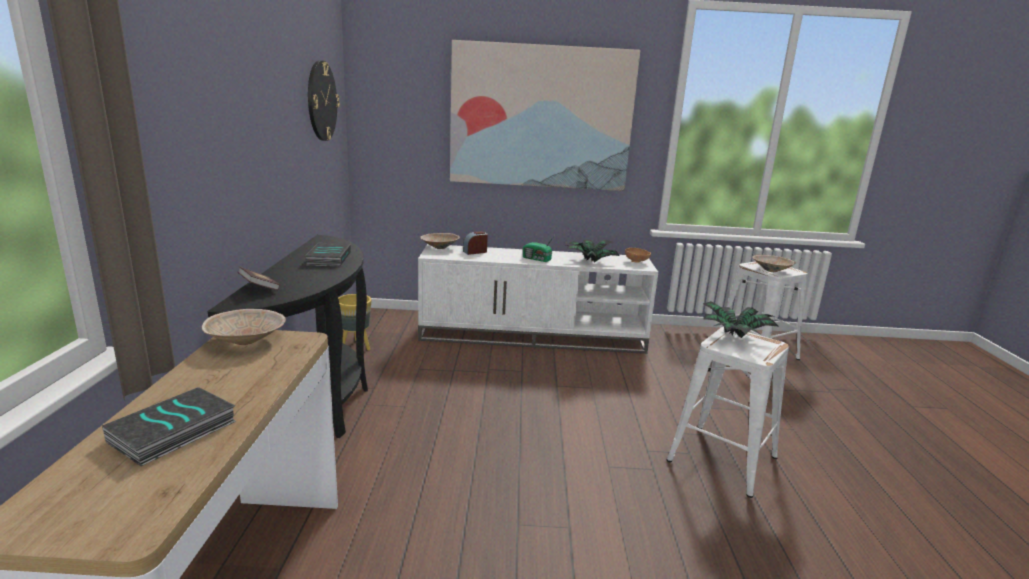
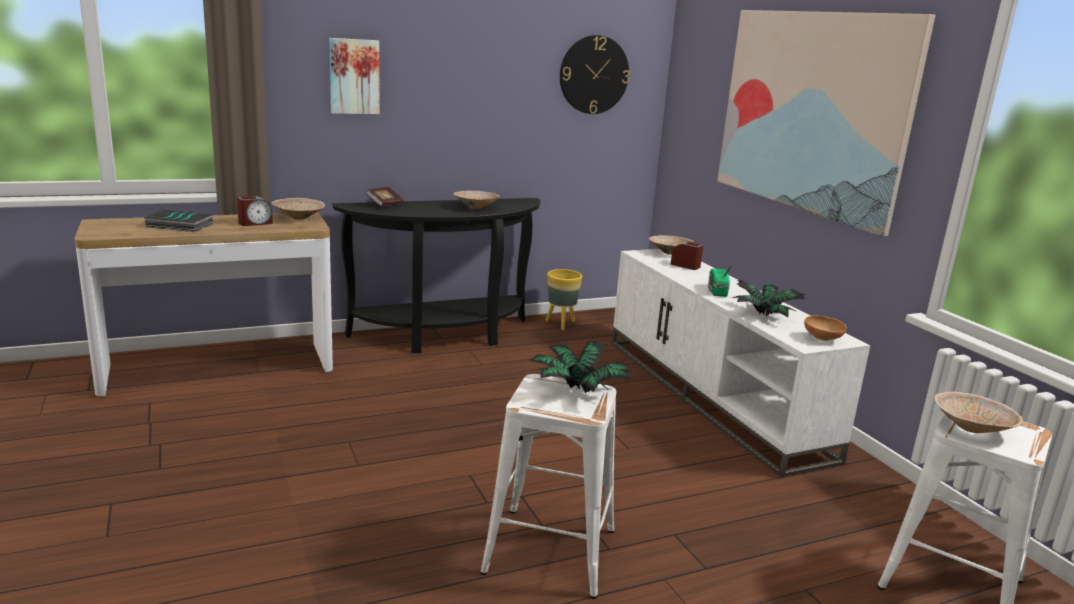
camera: 65 degrees right, 0 degrees up
book [305,243,351,267] -> beige bowl [453,191,500,209]
none -> alarm clock [237,195,273,226]
none -> picture [329,38,379,114]

